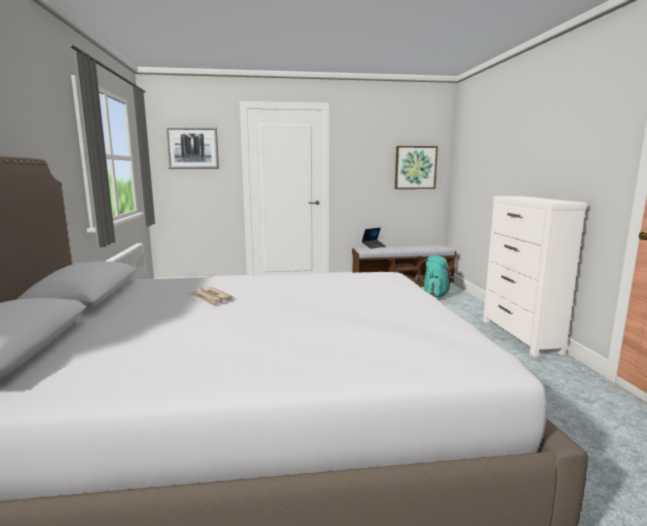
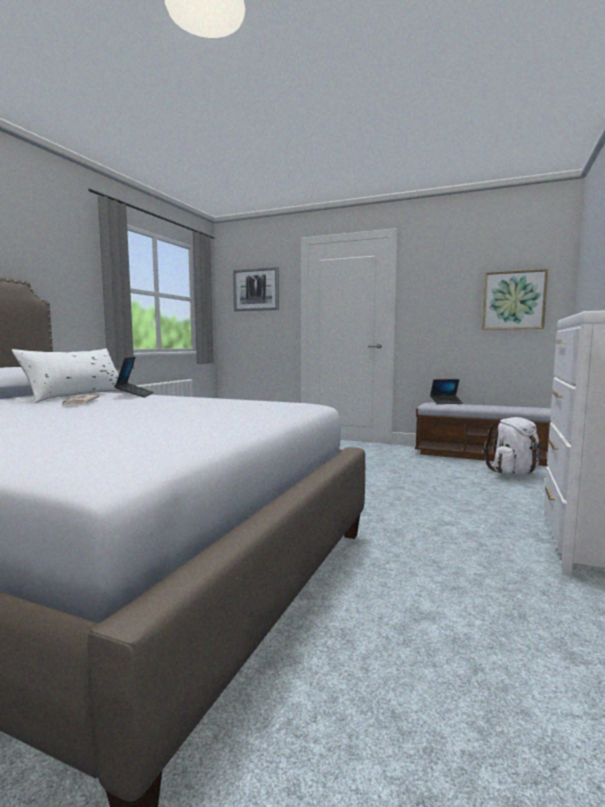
camera: 30 degrees right, 5 degrees down
turquoise backpack [415,255,454,297] -> white backpack [483,417,541,476]
none -> white pillow [12,348,125,402]
none -> laptop [115,357,154,398]

